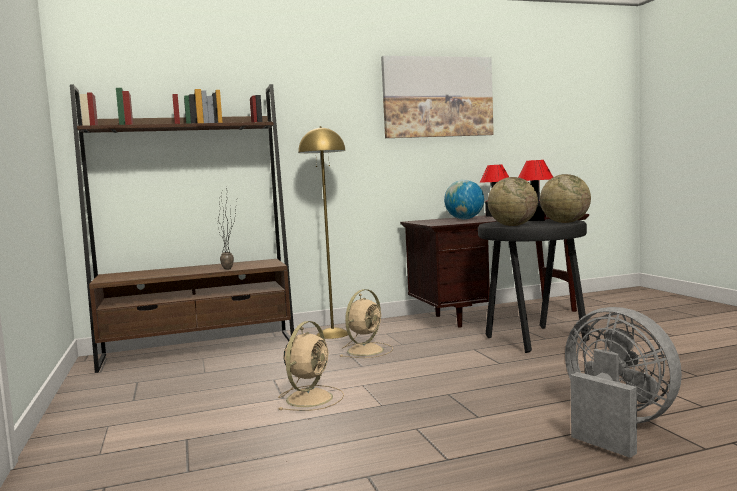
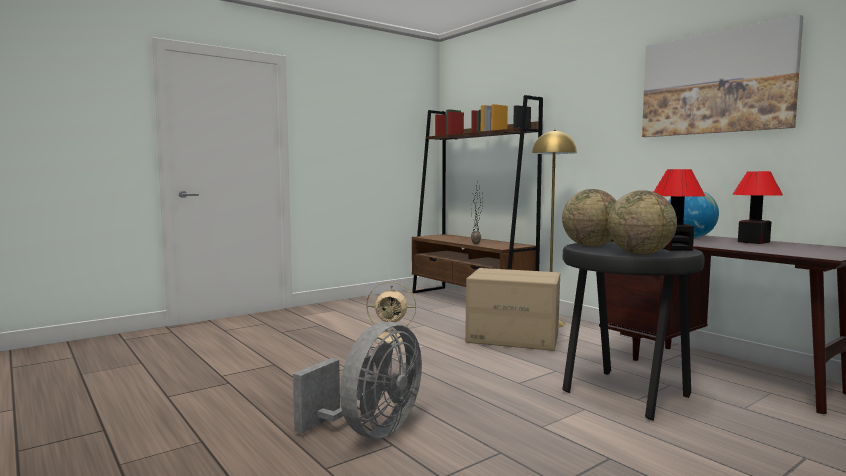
camera: 70 degrees right, 0 degrees up
beige fan [340,289,393,358] -> cardboard box [465,268,560,351]

